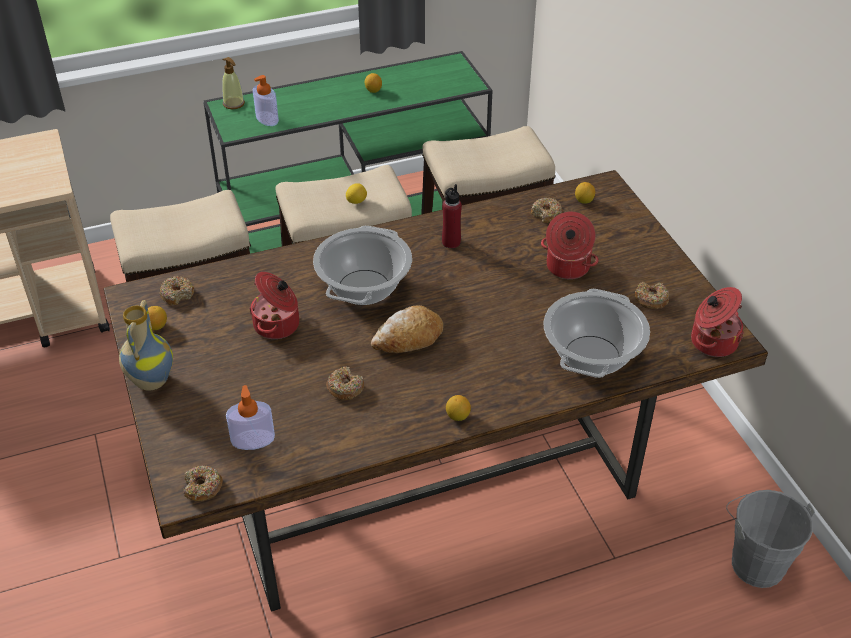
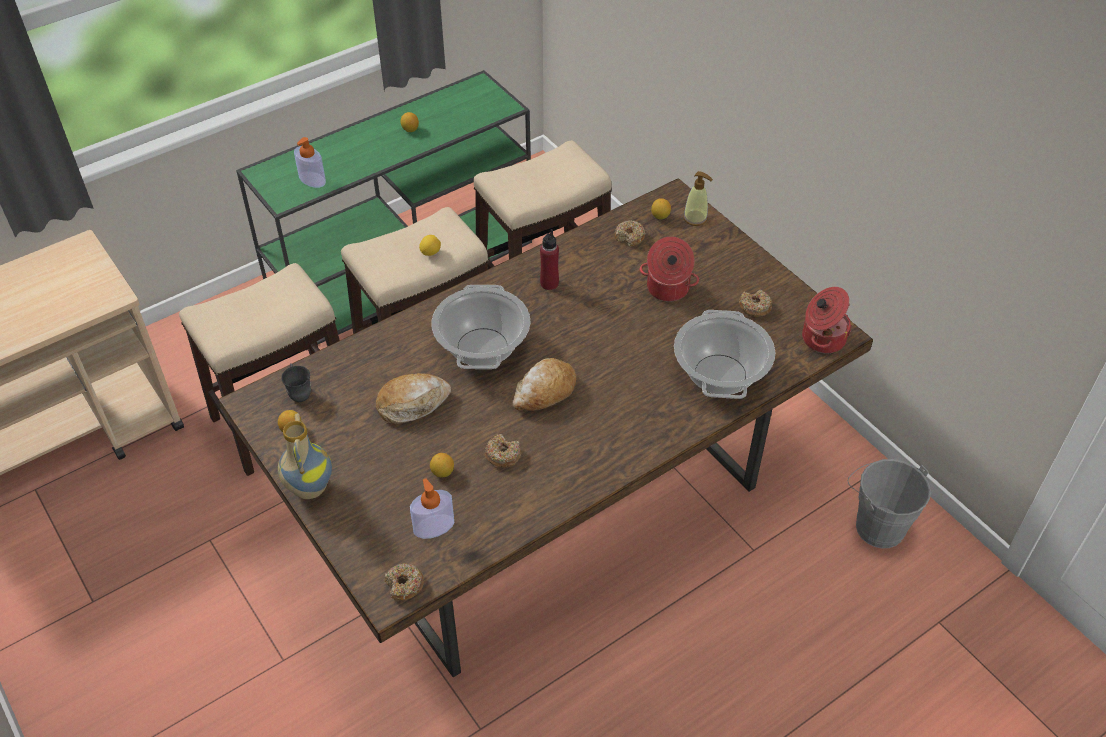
camera: 15 degrees left, 5 degrees up
donut [160,276,194,306] -> grey mug [281,363,311,402]
soap dispenser [222,57,245,109] -> soap dispenser moved to [683,171,713,226]
cooking pot [249,272,299,339] -> bread [376,373,451,424]
lemon [446,395,471,421] -> lemon moved to [430,453,454,478]

